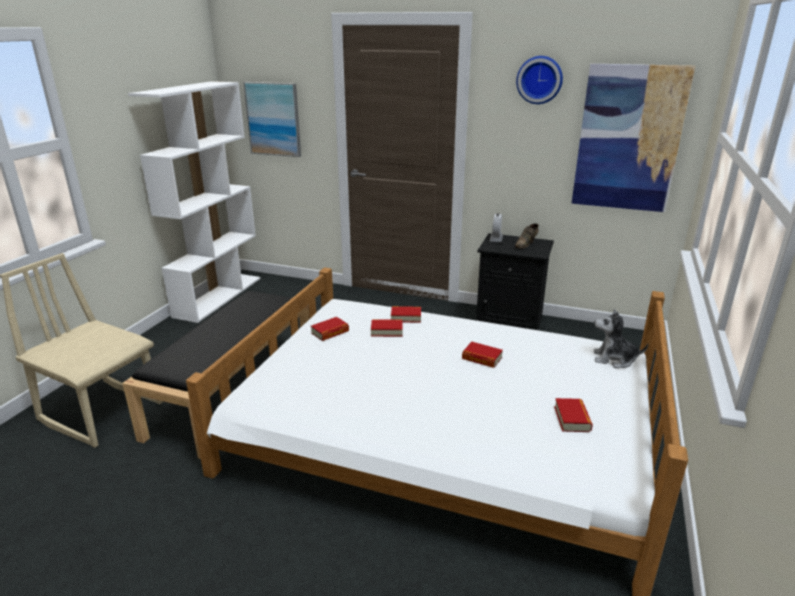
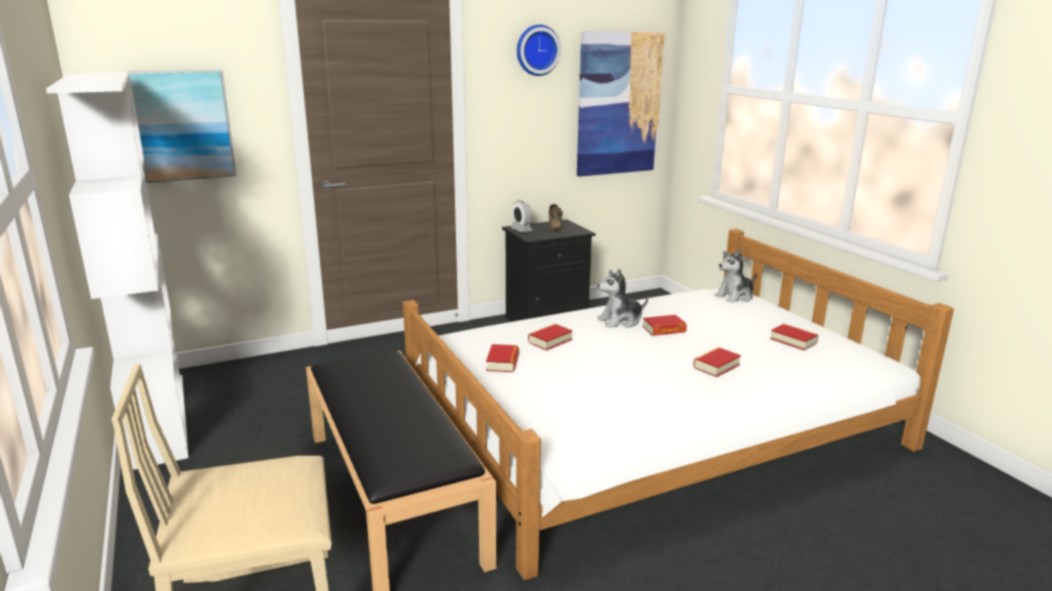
camera: 45 degrees left, 5 degrees down
book [391,306,421,323] -> book moved to [693,347,741,377]
none -> plush toy [597,269,648,328]

